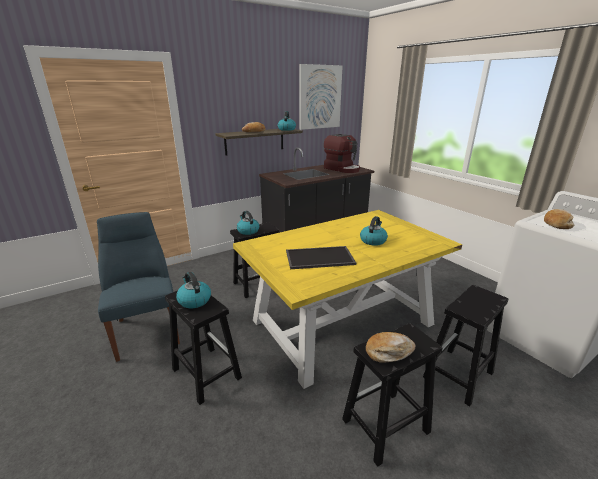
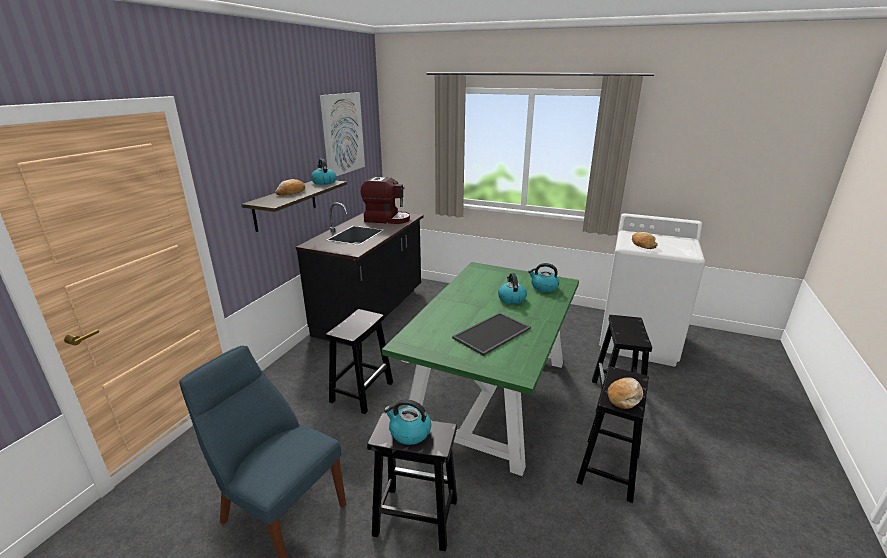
camera: 35 degrees left, 0 degrees up
yellow dining table [233,210,462,389] -> green dining table [382,262,579,476]
kettle [237,211,259,235] -> kettle moved to [528,263,559,292]

